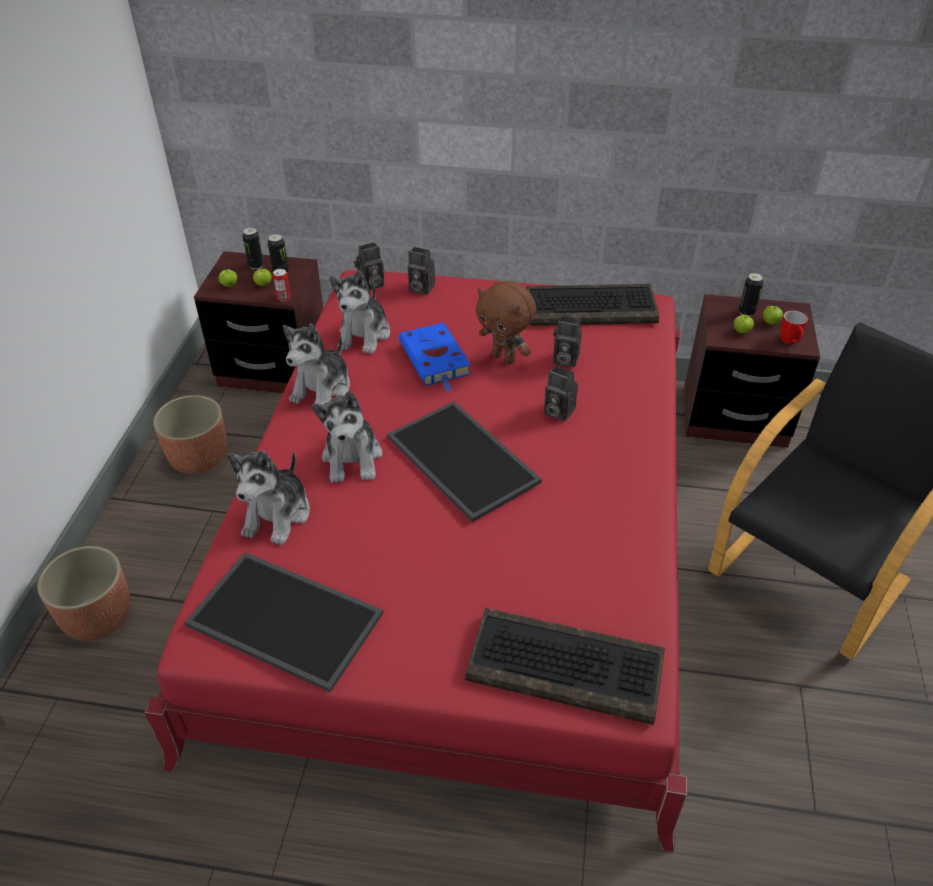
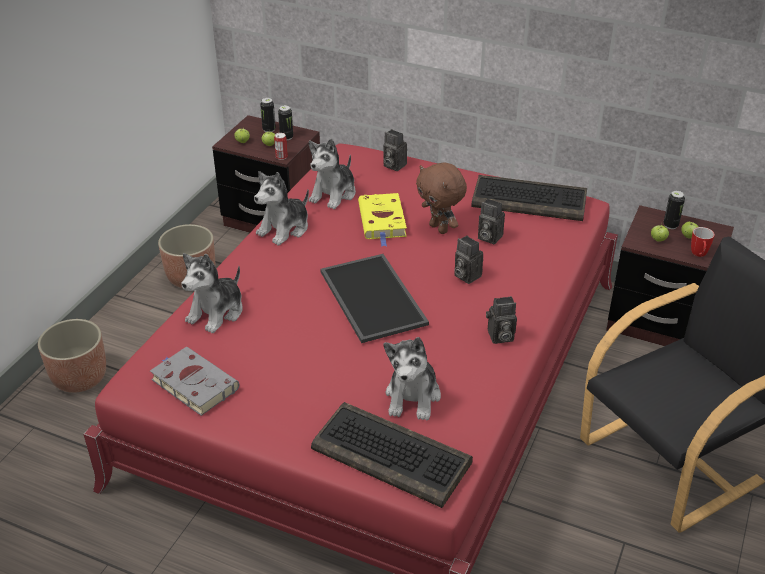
camera: 15 degrees right, 5 degrees down
tray [185,552,383,692] -> grey book [150,347,239,416]
plush toy [312,391,383,483] -> plush toy moved to [384,337,441,421]
camera [354,242,384,290] -> camera moved to [486,296,517,344]
blue book [399,323,471,392] -> yellow book [358,193,407,247]

